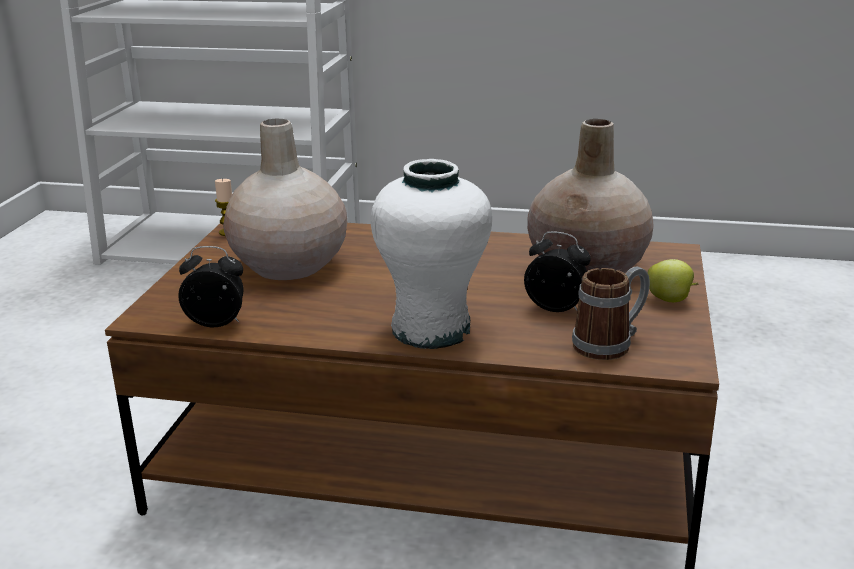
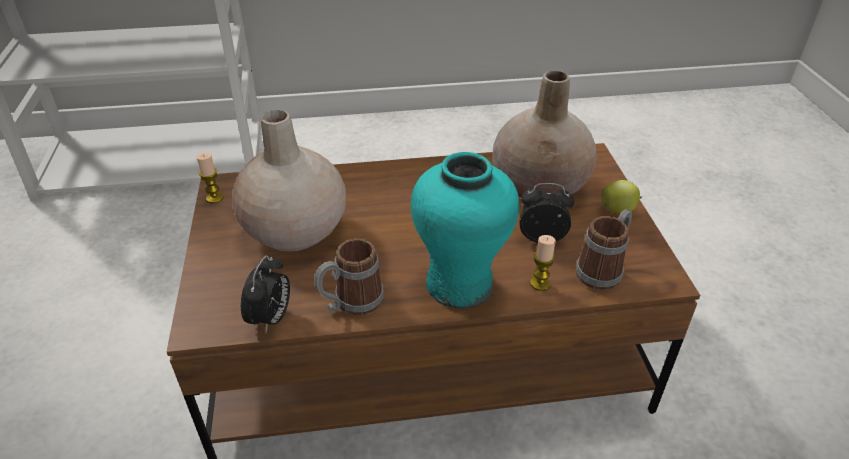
camera: 20 degrees left, 15 degrees up
alarm clock [178,246,243,327] -> alarm clock turned 120 degrees clockwise [241,255,290,333]
white vase [371,159,492,349] -> turquoise vase [411,152,519,309]
none -> mug [314,239,384,315]
none -> candle [530,235,556,291]

